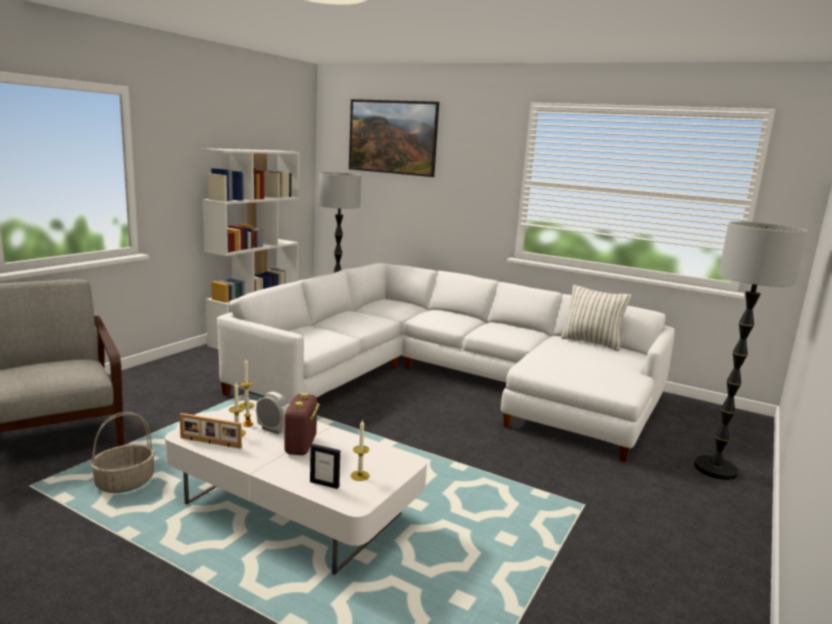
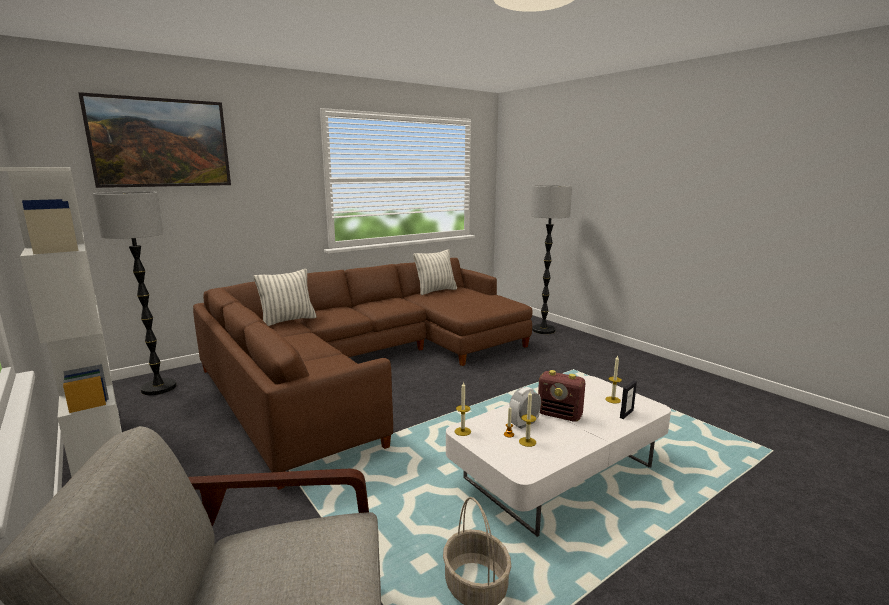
camera: 65 degrees left, 0 degrees up
picture frame [179,413,242,449] -> none
white sofa [217,263,675,462] -> brown sofa [193,258,532,490]
none -> pillow [253,269,317,326]

